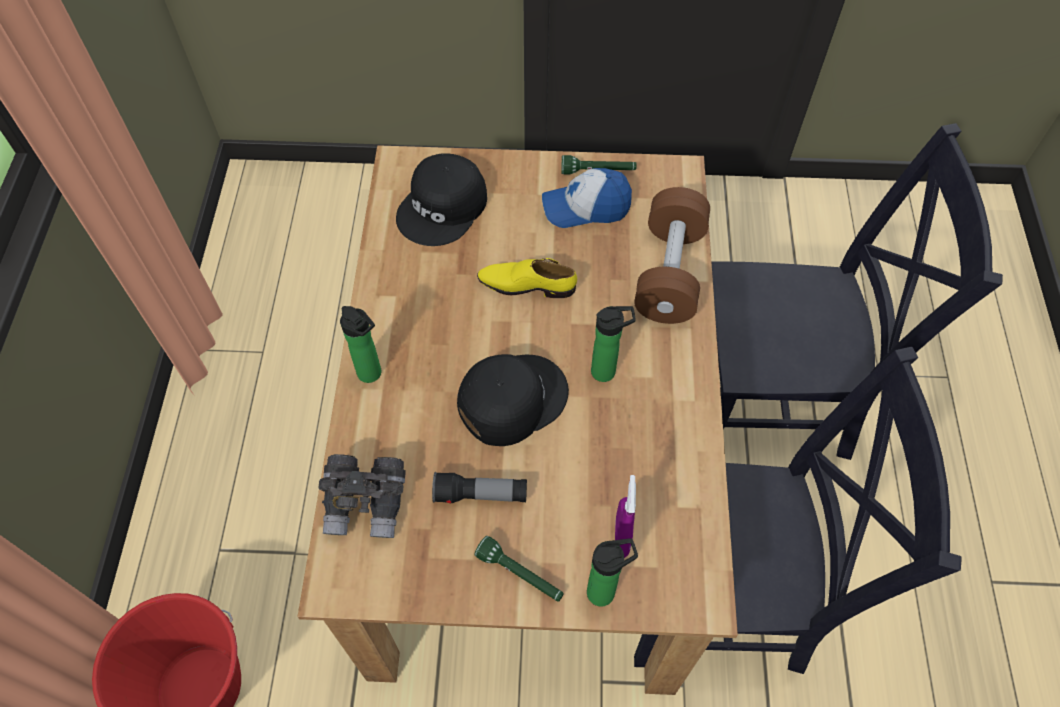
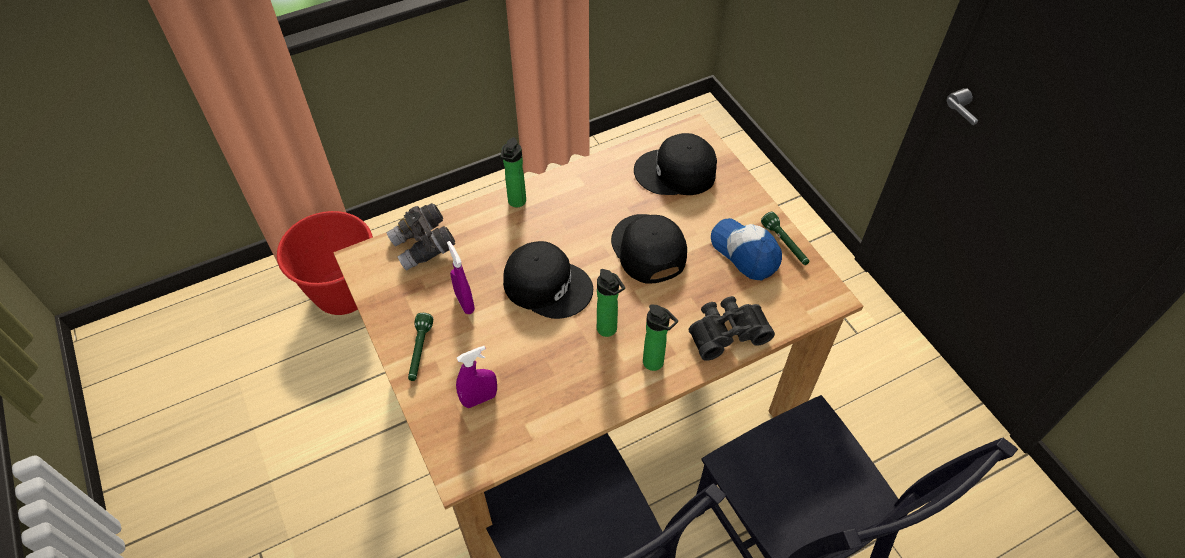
camera: 60 degrees right, 5 degrees down
flashlight [432,472,527,503] -> purple spray bottle [447,241,475,314]
yellow shoe [477,258,577,298] -> black cap [611,214,687,284]
bottle [587,538,638,607] -> bottle moved to [643,304,678,371]
brown dumbbell [634,187,710,324] -> black binoculars [689,296,775,361]

